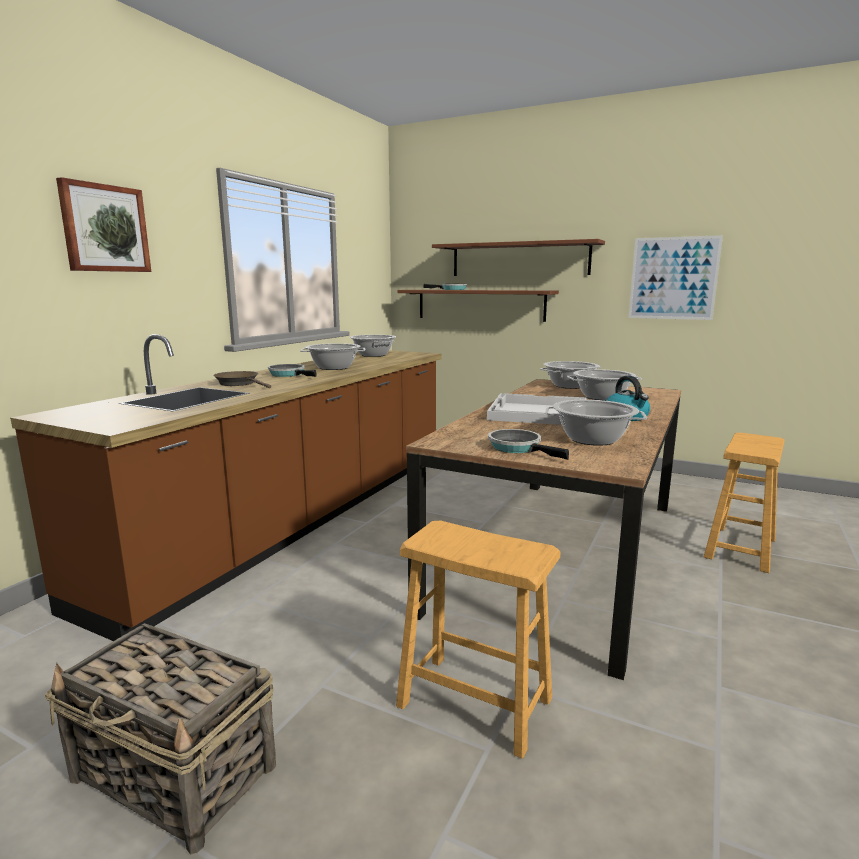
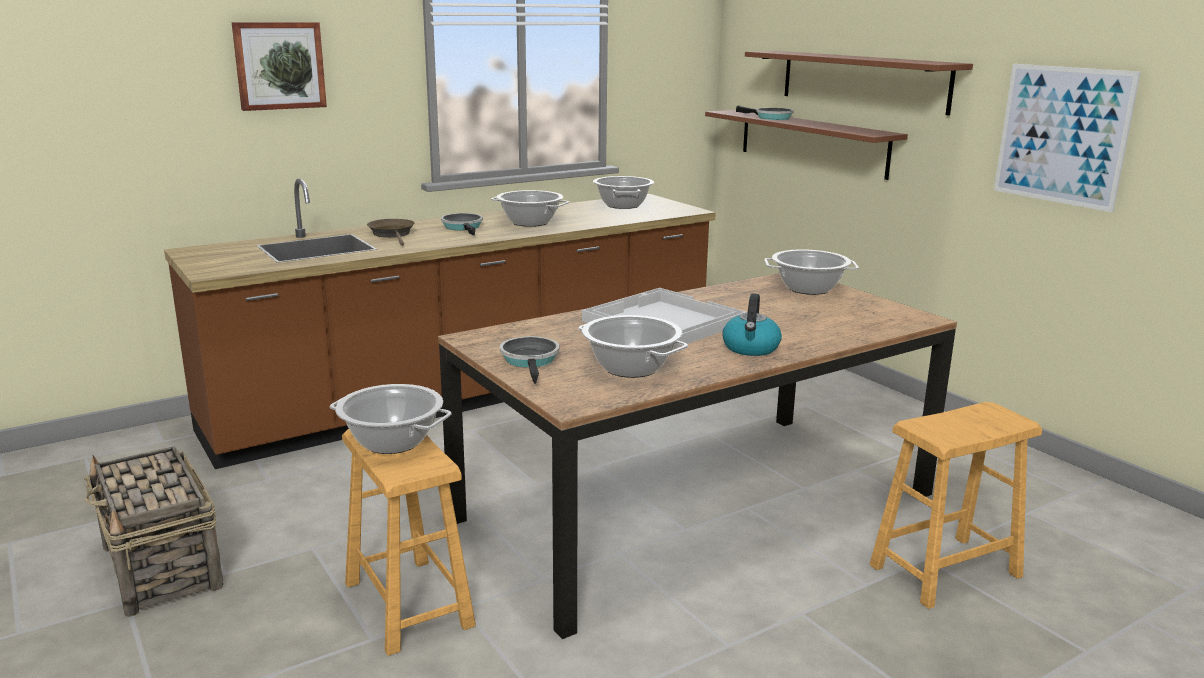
camera: 30 degrees right, 5 degrees up
cooking pot [567,369,642,401] -> cooking pot moved to [330,384,451,454]

